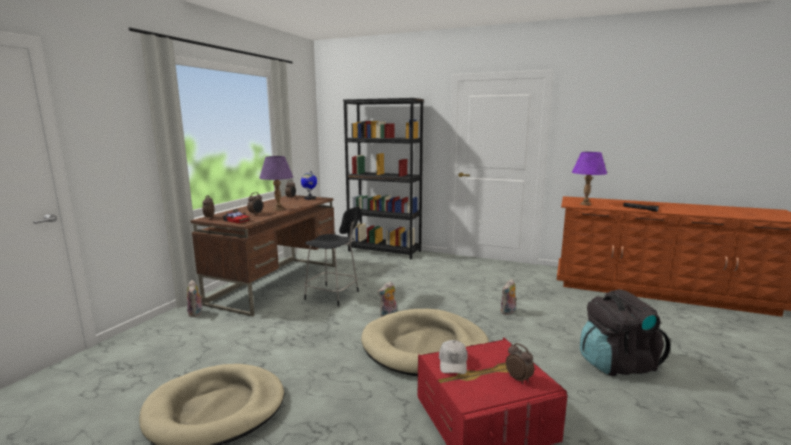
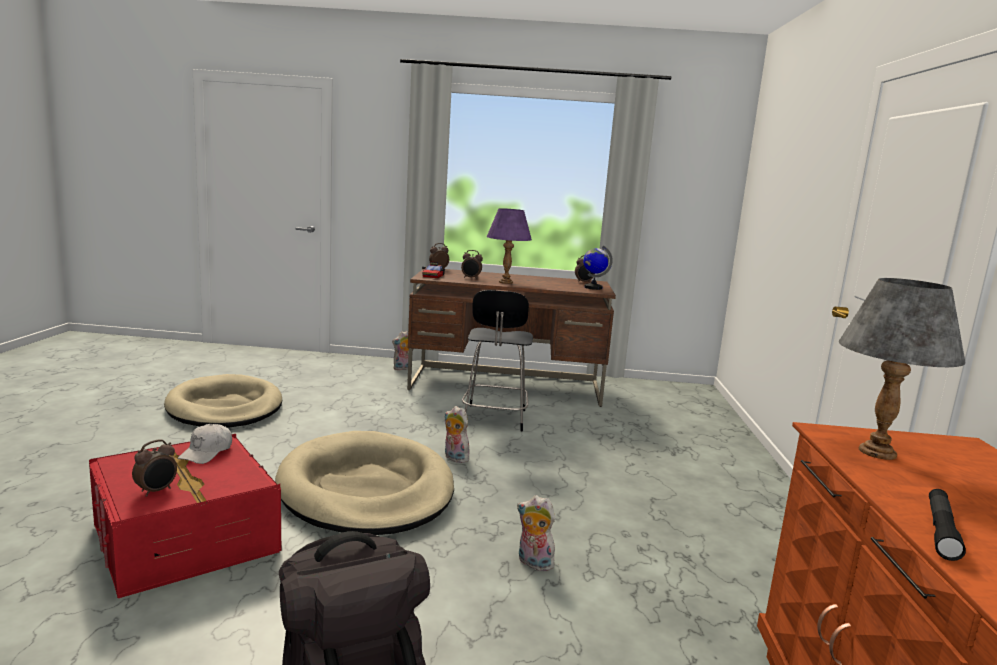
camera: 70 degrees right, 0 degrees up
black bookcase [343,98,424,259] -> none
white cap [439,340,468,374] -> white cap turned 60 degrees counterclockwise [177,424,232,464]
purple table lamp [572,152,607,205] -> grey table lamp [839,278,965,460]

